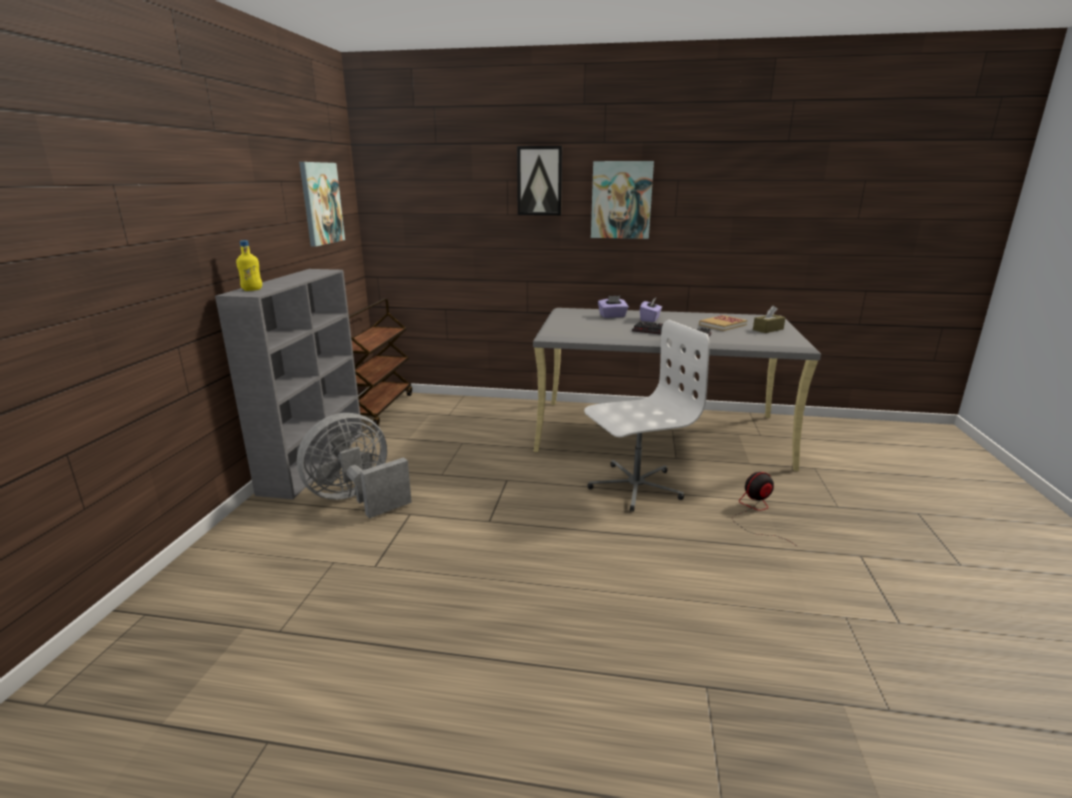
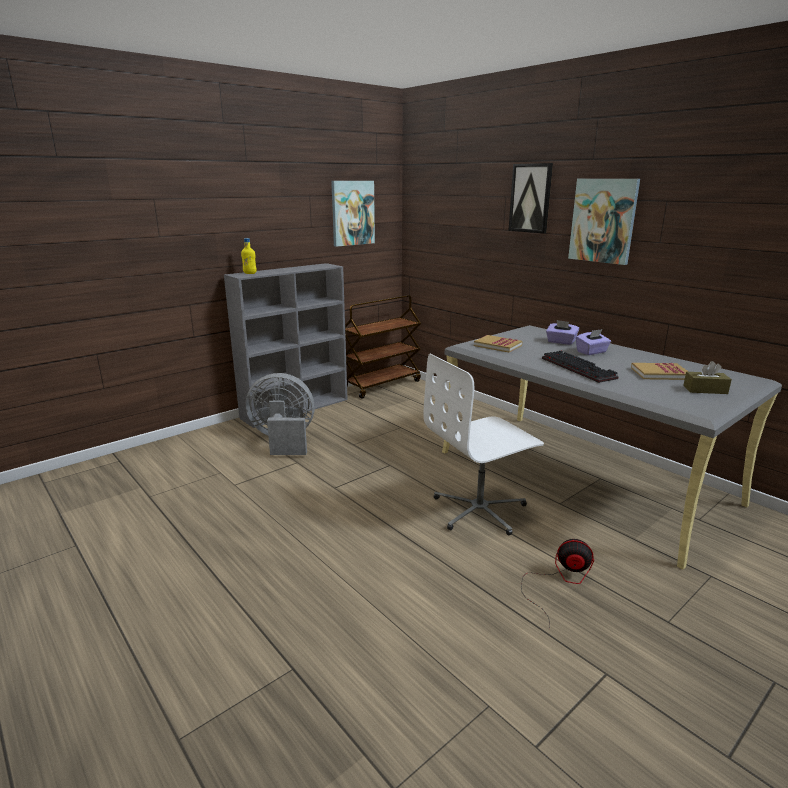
camera: 40 degrees right, 0 degrees up
white office chair [584,320,710,512] -> white office chair turned 135 degrees clockwise [423,353,544,535]
none -> book [474,335,523,353]

